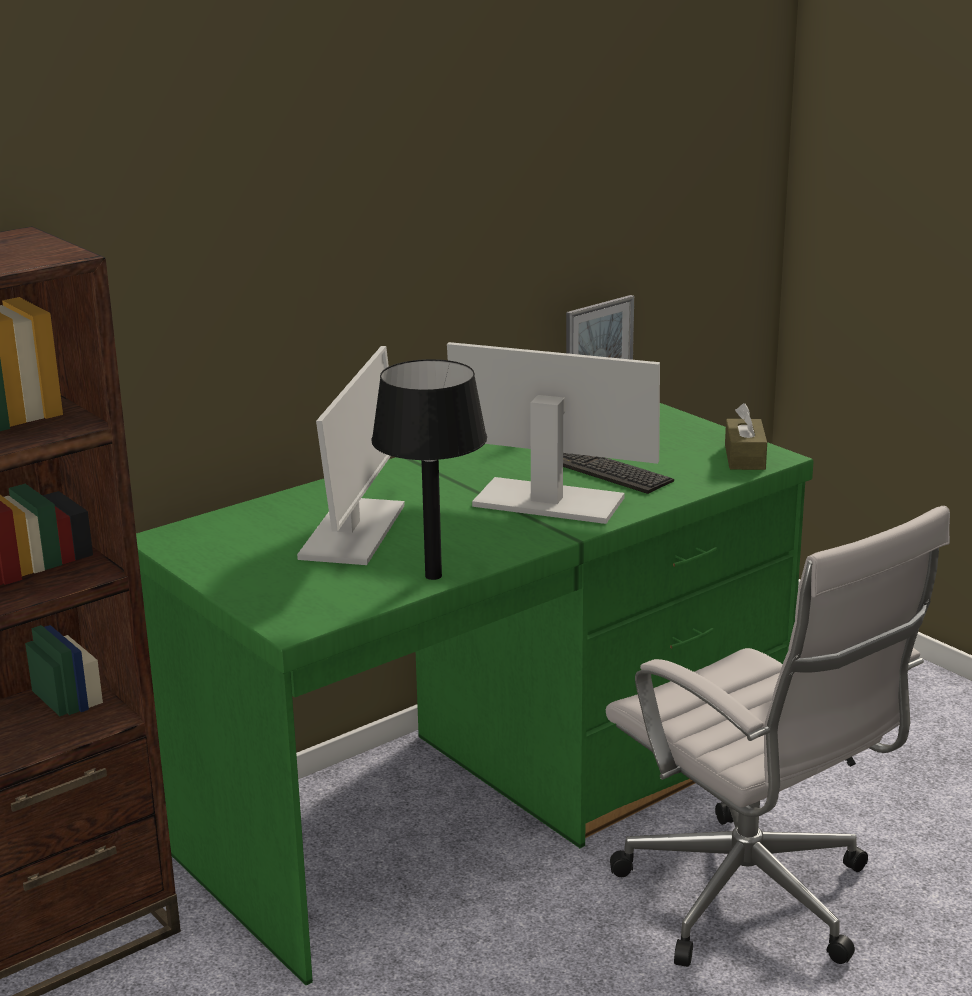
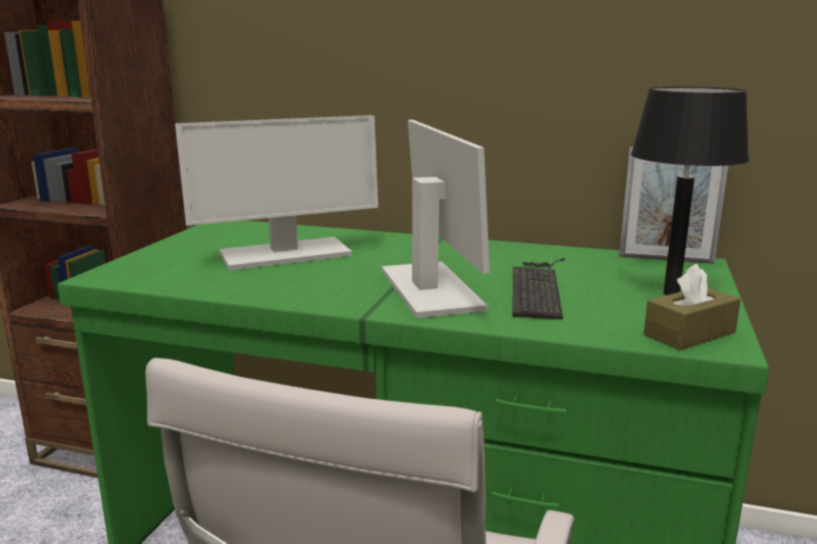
camera: 55 degrees right, 5 degrees down
black table lamp [371,359,487,580] -> black table lamp moved to [631,87,749,295]

